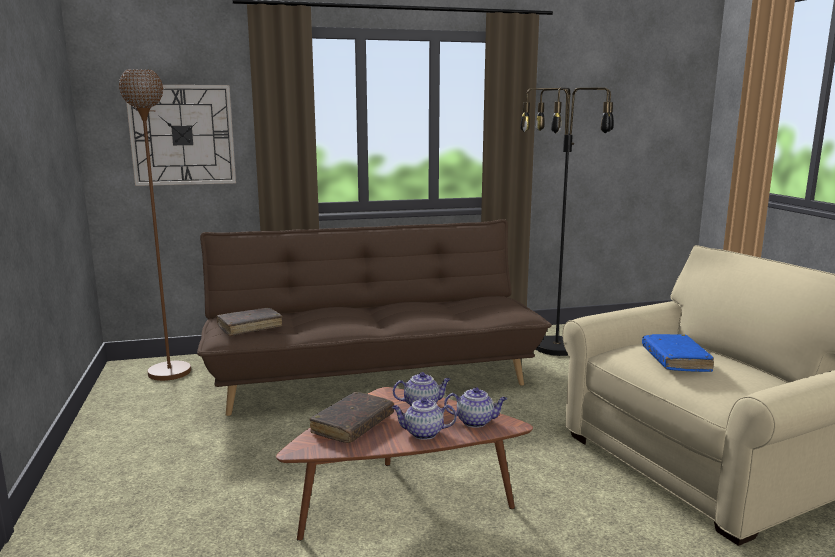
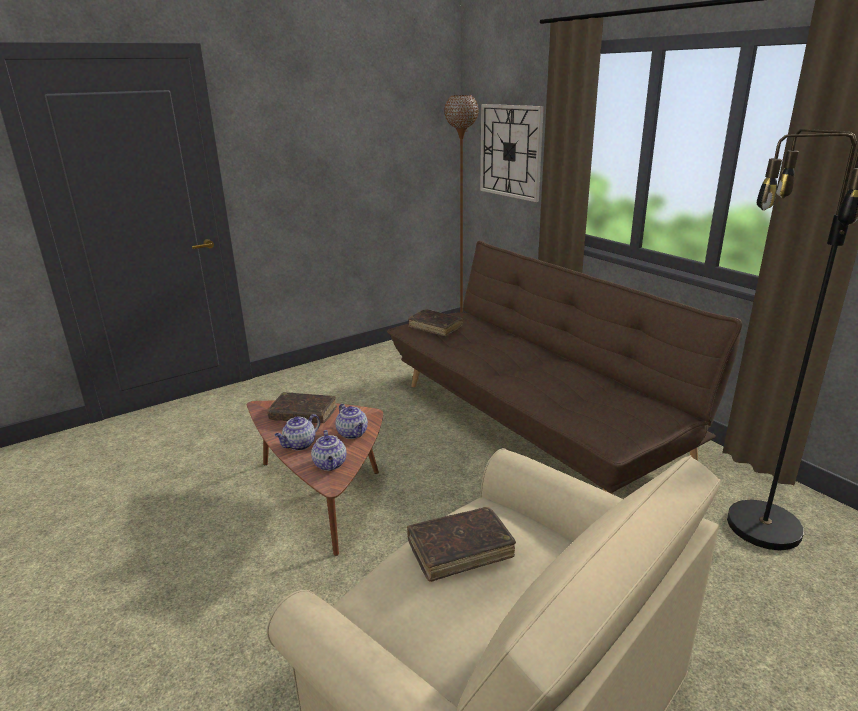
camera: 70 degrees right, 10 degrees up
teapot [392,397,457,440] -> teapot turned 120 degrees counterclockwise [275,414,320,451]
blue book [642,334,714,372] -> brown book [407,507,516,582]

